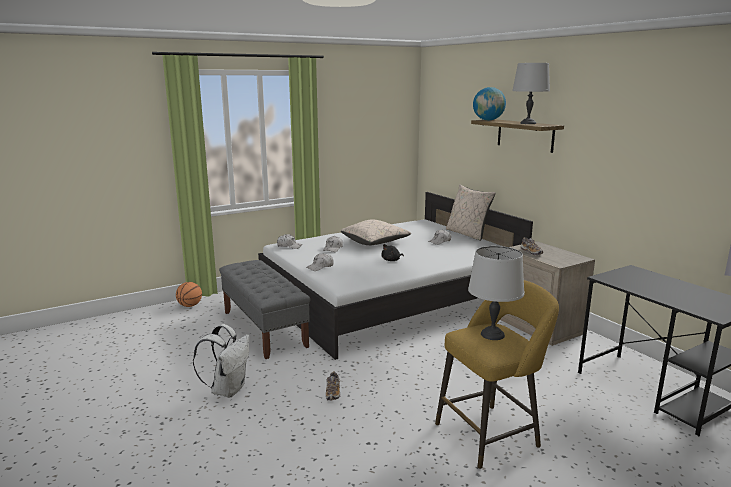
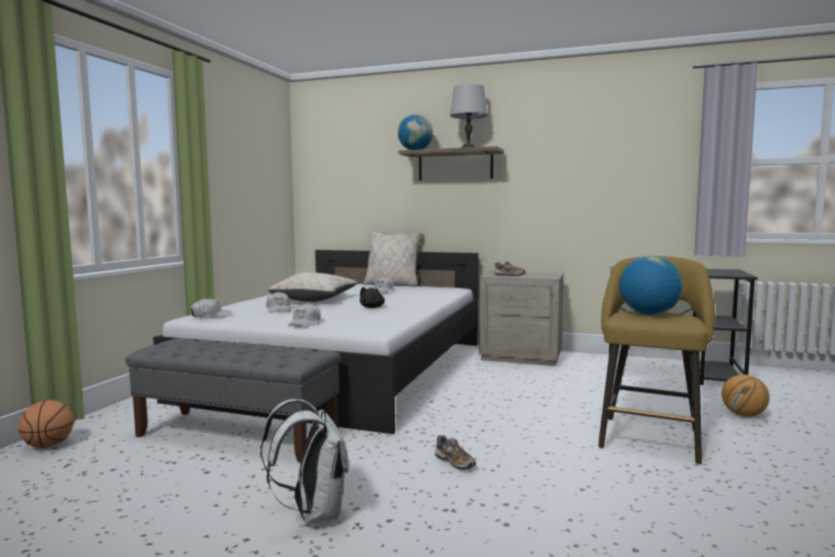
camera: 40 degrees left, 10 degrees down
grey table lamp [468,246,525,340] -> globe [619,256,683,315]
none -> basketball [721,374,770,417]

